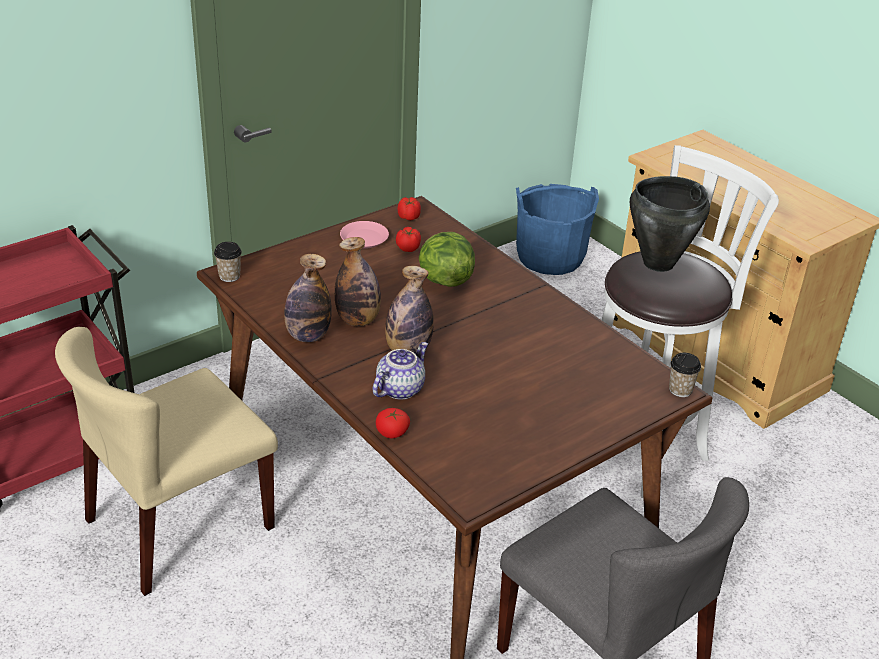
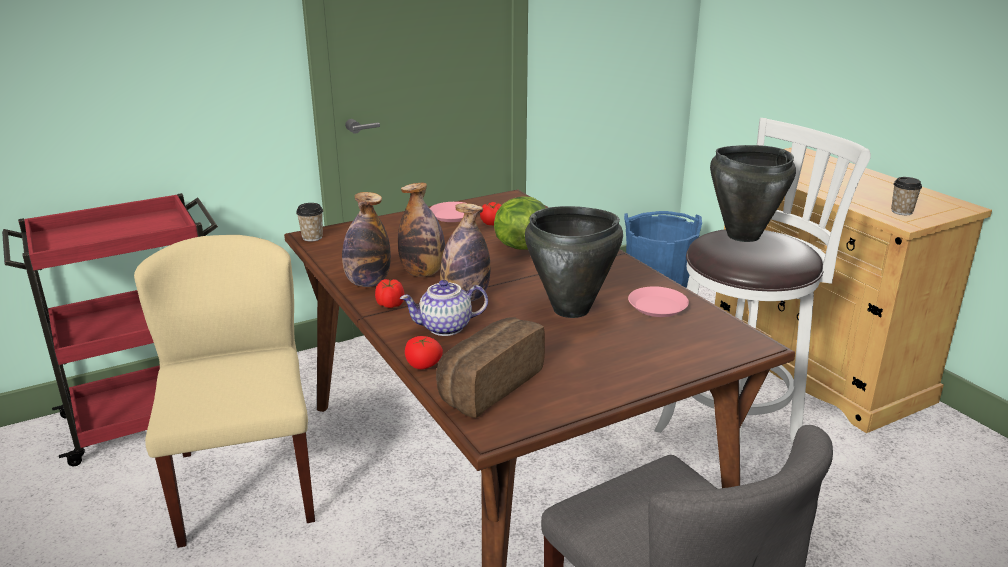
camera: 10 degrees right, 10 degrees down
beige chair [55,327,278,596] -> beige chair turned 105 degrees clockwise [134,235,315,548]
teapot [373,342,428,399] -> teapot turned 150 degrees counterclockwise [400,280,488,336]
tomato [398,197,421,220] -> tomato moved to [375,279,405,308]
cup [669,353,701,397] -> cup moved to [891,177,922,215]
none -> bread [436,318,545,418]
none -> black cooking pot [525,206,623,318]
none -> pink plate [628,286,689,317]

